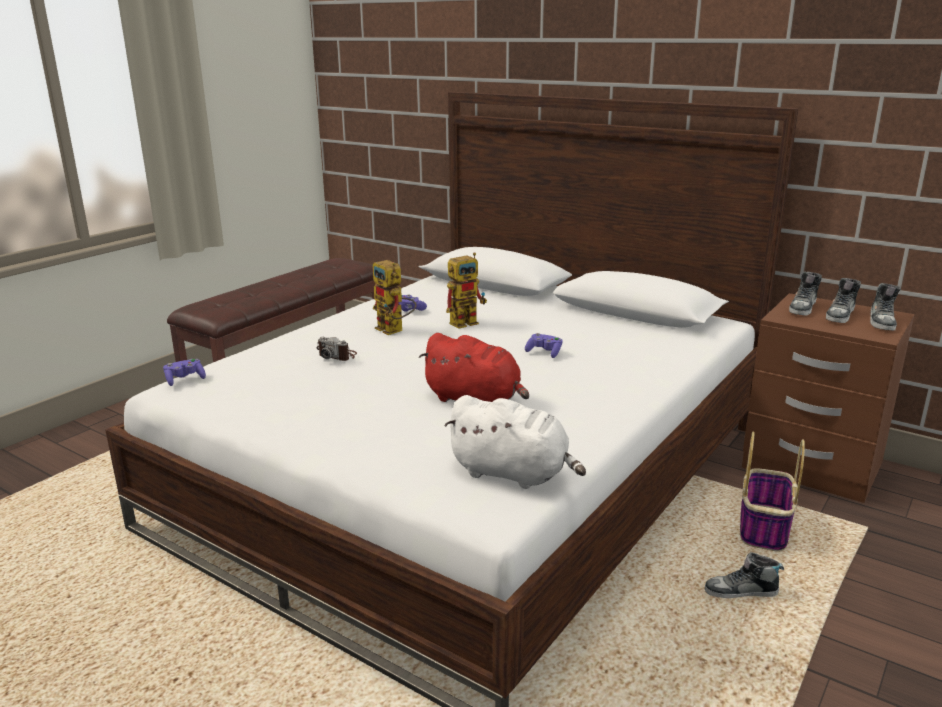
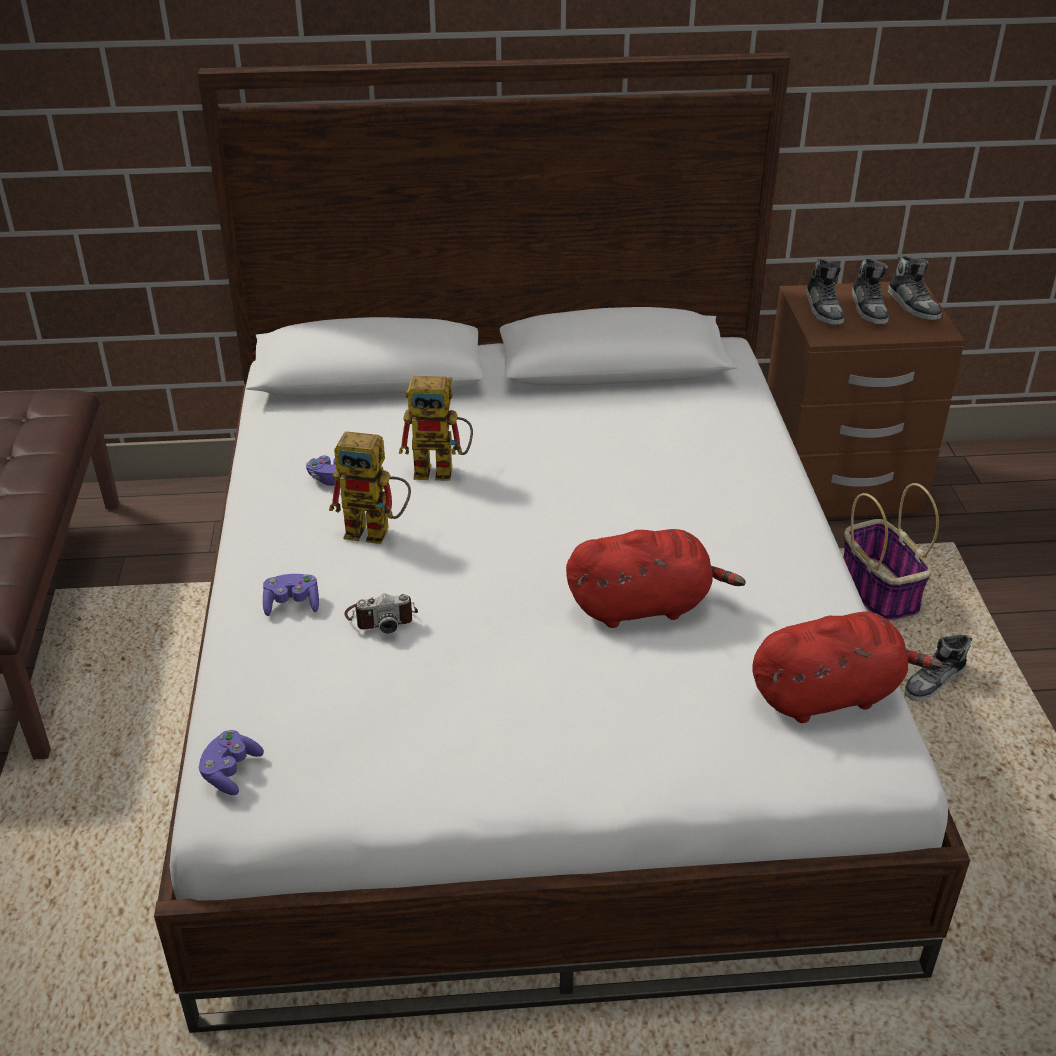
camera: 40 degrees left, 15 degrees up
white plush toy [444,395,586,489] -> red plush toy [752,612,943,723]
toy robot [446,253,487,329] -> toy robot turned 75 degrees clockwise [399,376,473,481]
purple game controller [525,333,563,358] -> purple game controller moved to [263,574,319,616]

